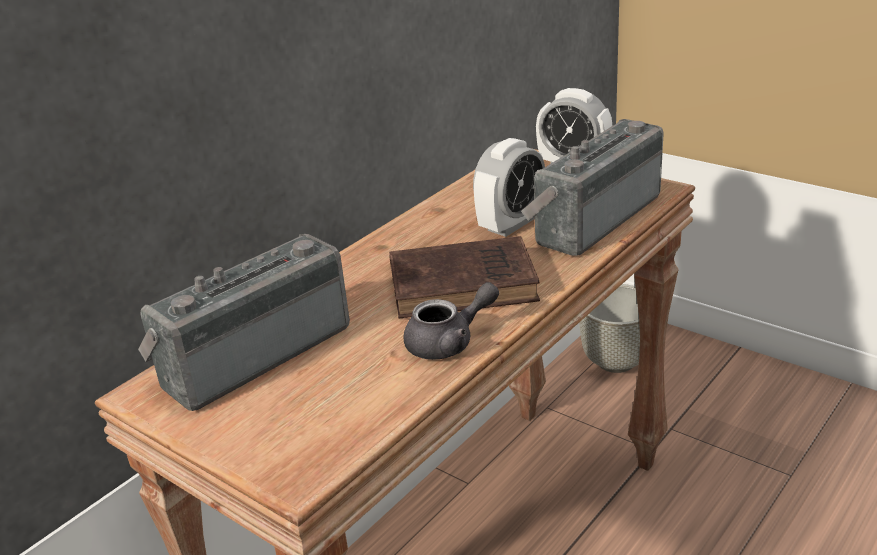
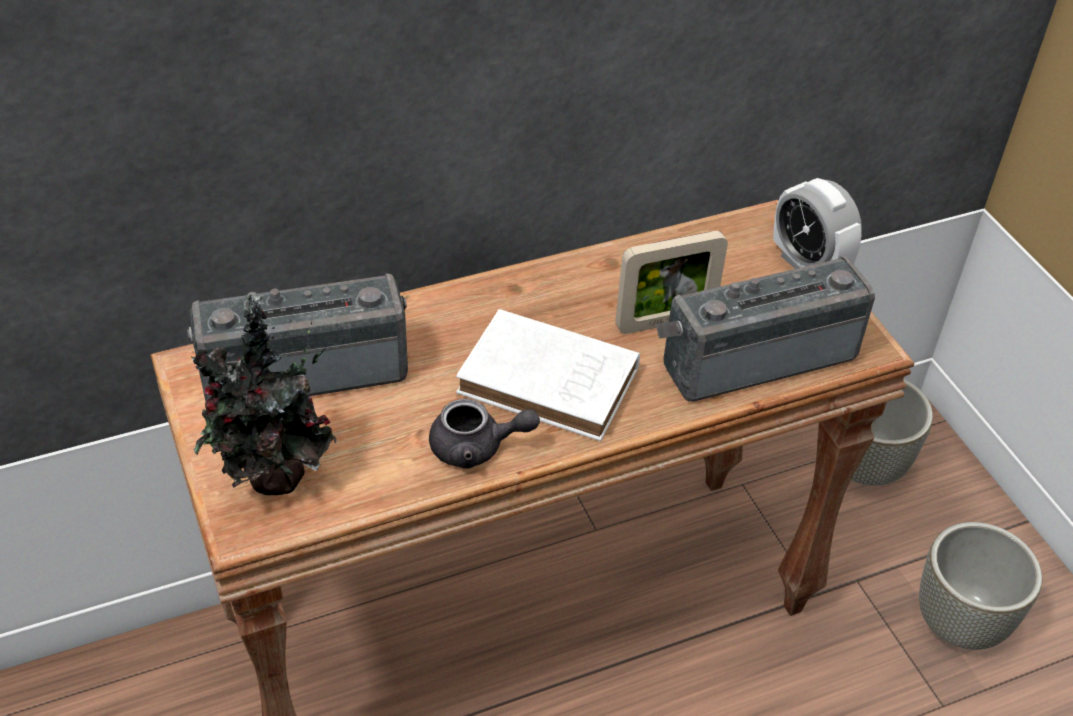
camera: 25 degrees right, 15 degrees up
brown book [389,236,540,318] -> white book [456,309,640,441]
alarm clock [473,138,545,237] -> picture frame [615,231,728,334]
none -> potted plant [192,294,337,495]
none -> grey planter [919,522,1043,650]

